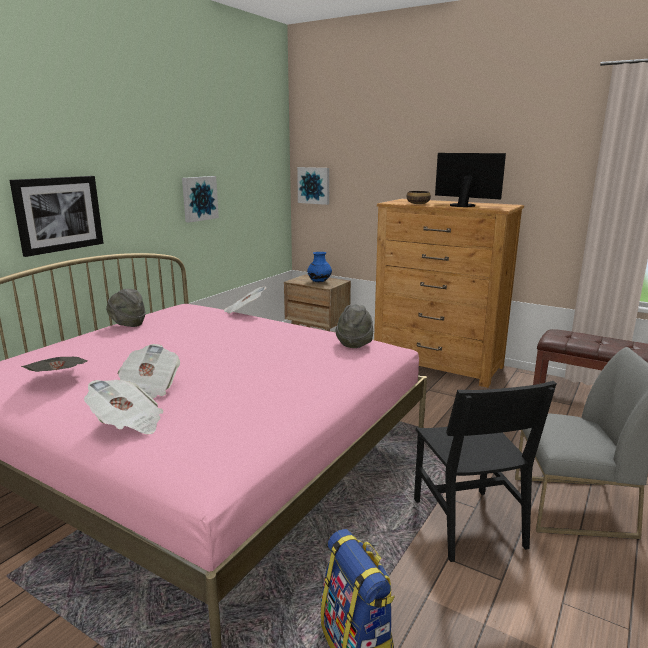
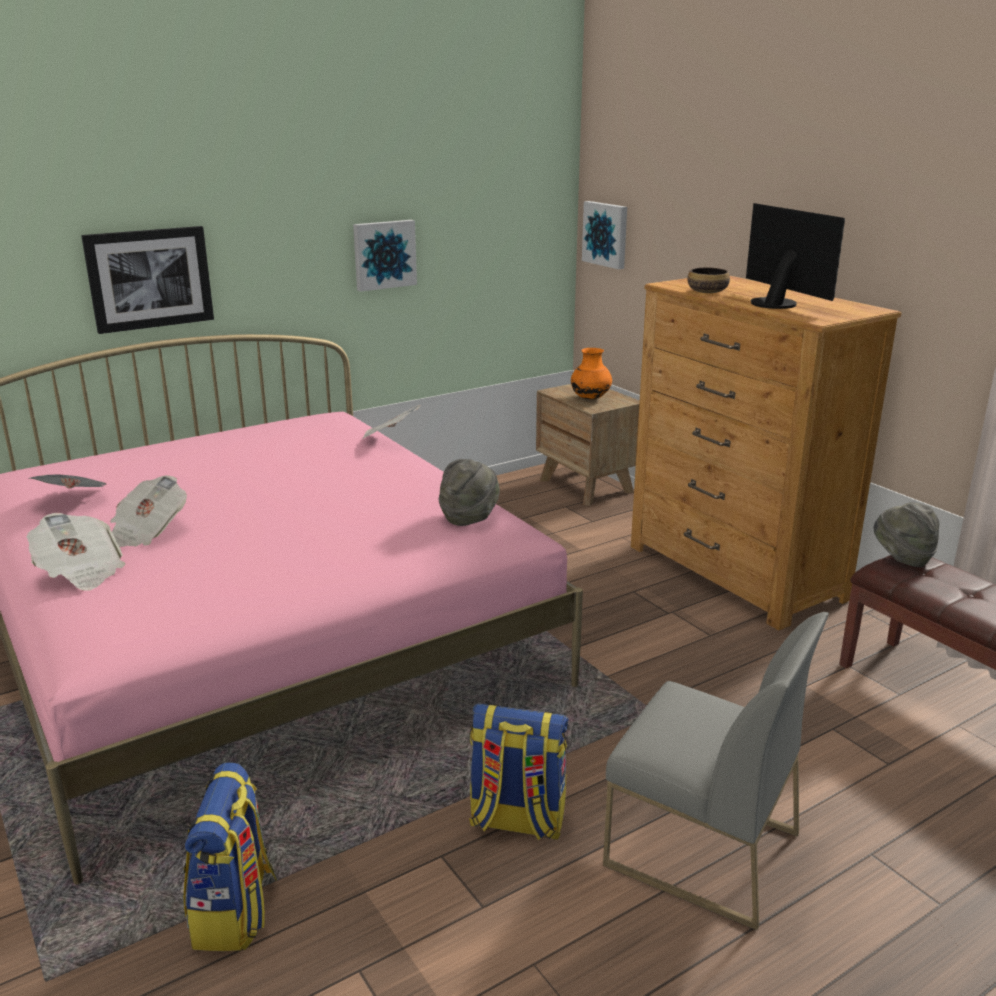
camera: 25 degrees right, 5 degrees up
grey hat [106,289,146,327] -> grey hat moved to [874,502,939,567]
blue vase [307,252,332,282] -> orange vase [571,348,612,399]
black chair [414,381,557,562] -> backpack [469,704,568,840]

